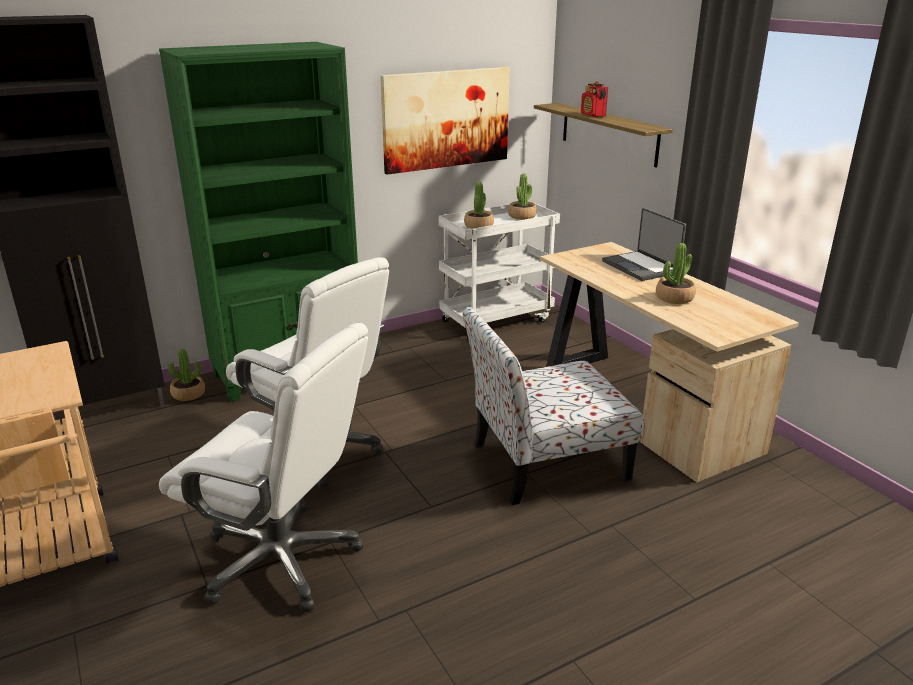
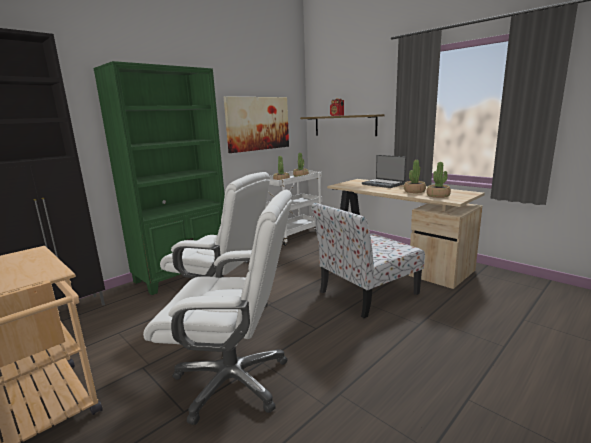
camera: 15 degrees left, 10 degrees down
potted plant [168,349,205,401] -> potted plant moved to [426,162,451,198]

